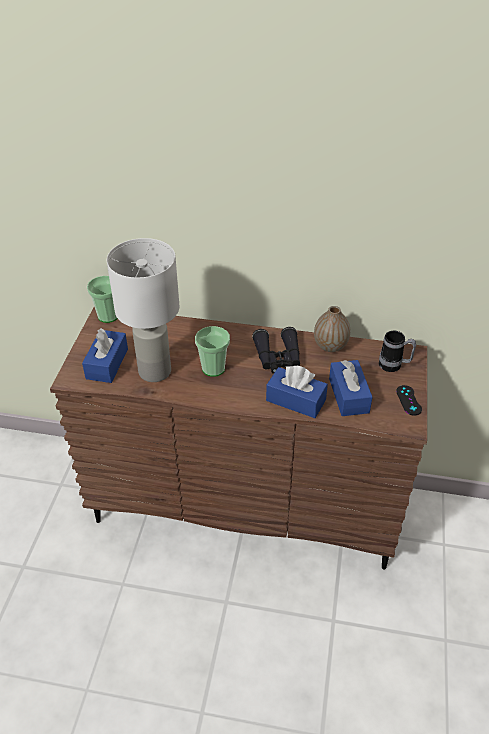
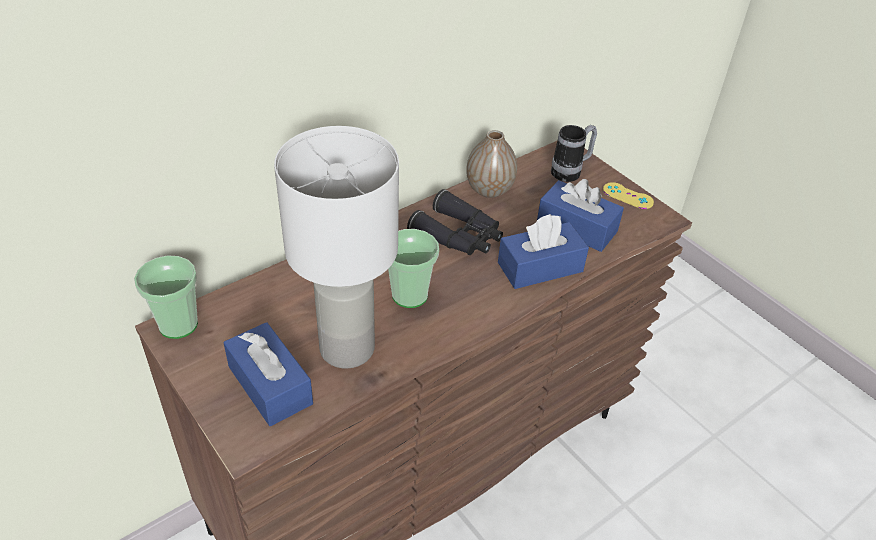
camera: 50 degrees left, 0 degrees up
black game controller [396,385,422,416] -> yellow game controller [603,182,654,209]

